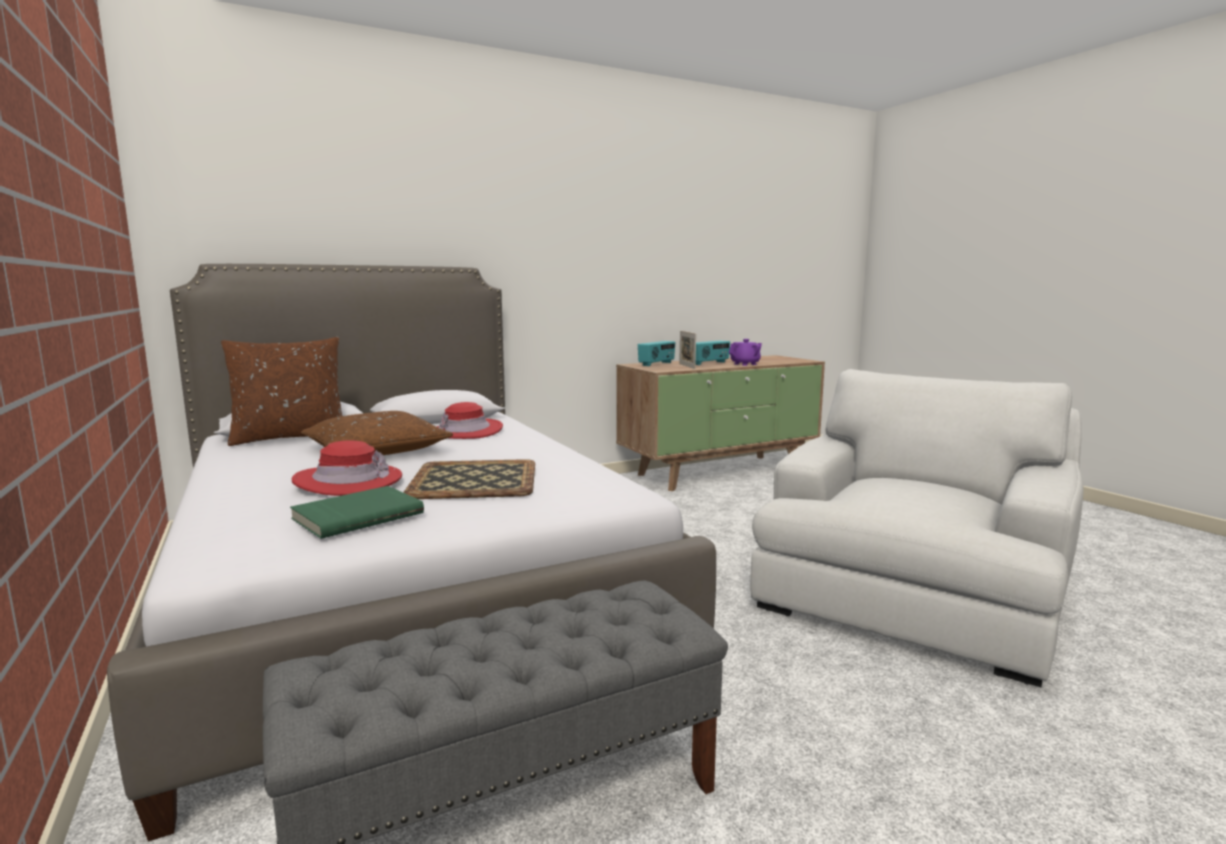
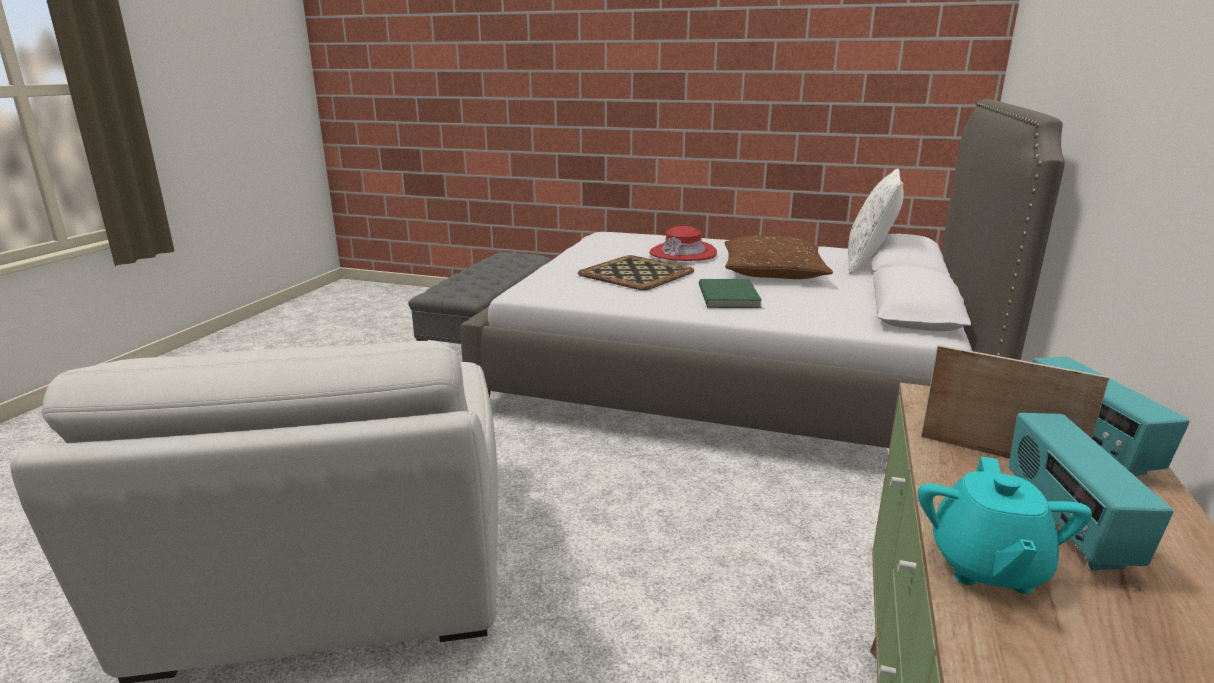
camera: 135 degrees right, 10 degrees up
brown pillow [221,337,342,446] -> white pillow [848,168,904,274]
green book [290,486,424,539] -> green book moved to [699,279,762,308]
red hat [436,402,503,439] -> none
purple teapot [729,339,762,366] -> turquoise teapot [918,457,1092,594]

